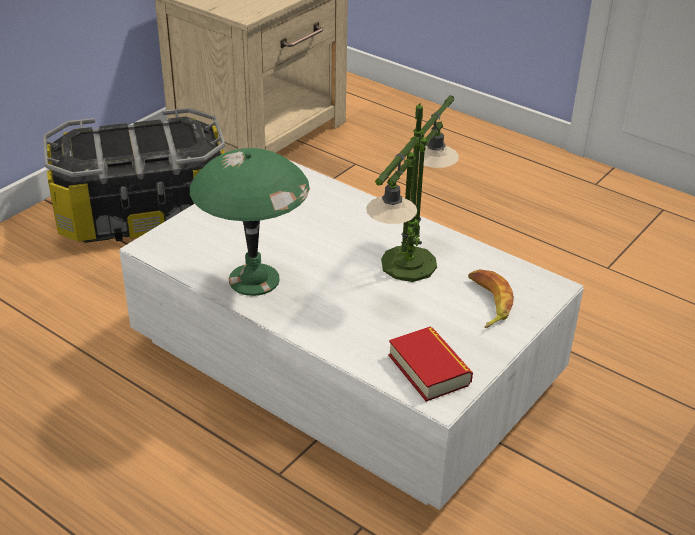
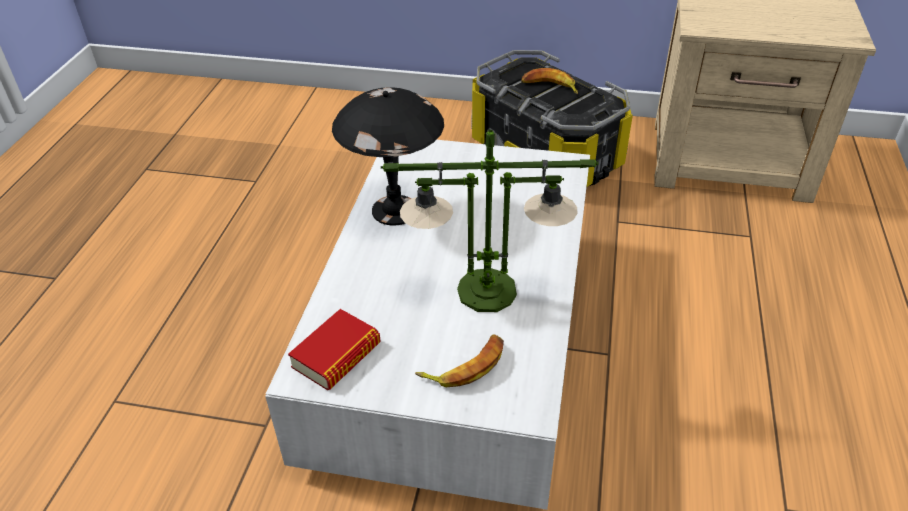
camera: 65 degrees right, 5 degrees up
green table lamp [190,148,310,296] -> black table lamp [332,87,444,226]
none -> banana [521,68,578,94]

